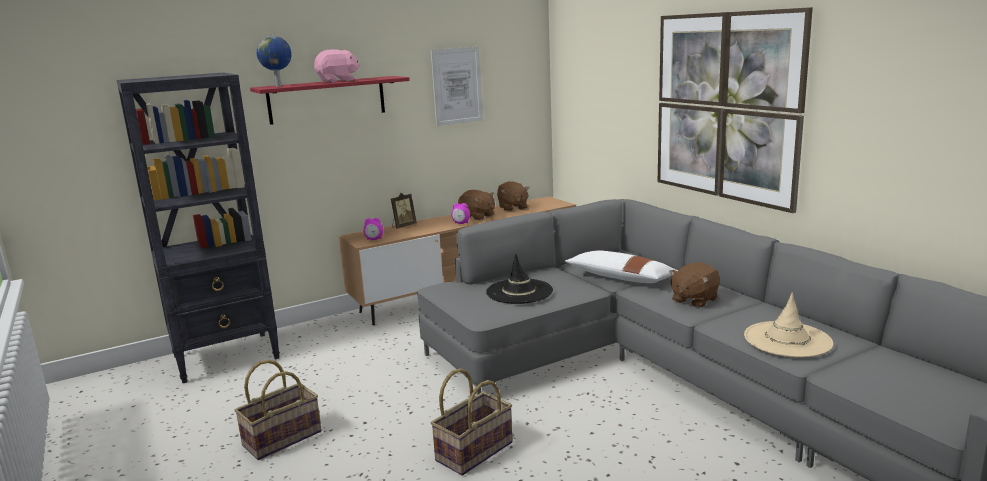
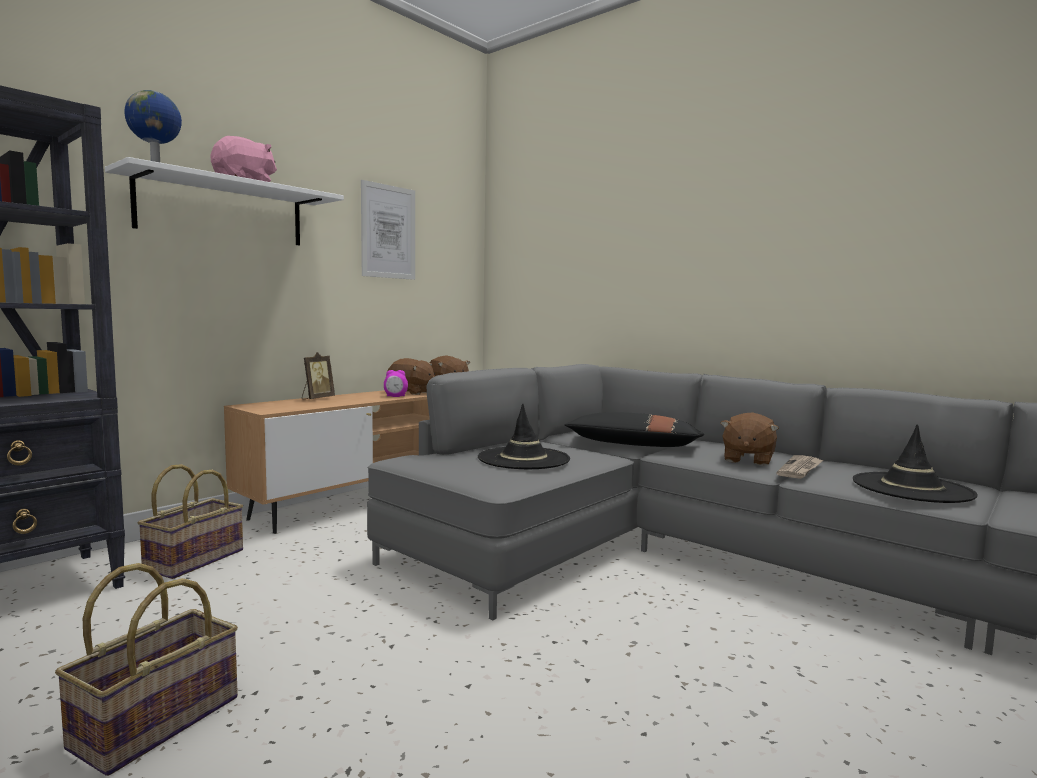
camera: 20 degrees left, 10 degrees down
red shelf [250,76,410,125] -> white shelf [105,157,344,245]
alarm clock [363,218,383,240] -> none
basket [431,368,513,475] -> basket moved to [138,464,243,579]
white pillow [565,251,679,283] -> black pillow [564,412,704,447]
picture [658,7,813,213] -> none
beige hat [744,292,833,358] -> black hat [853,424,978,503]
none -> newspaper [776,455,823,479]

